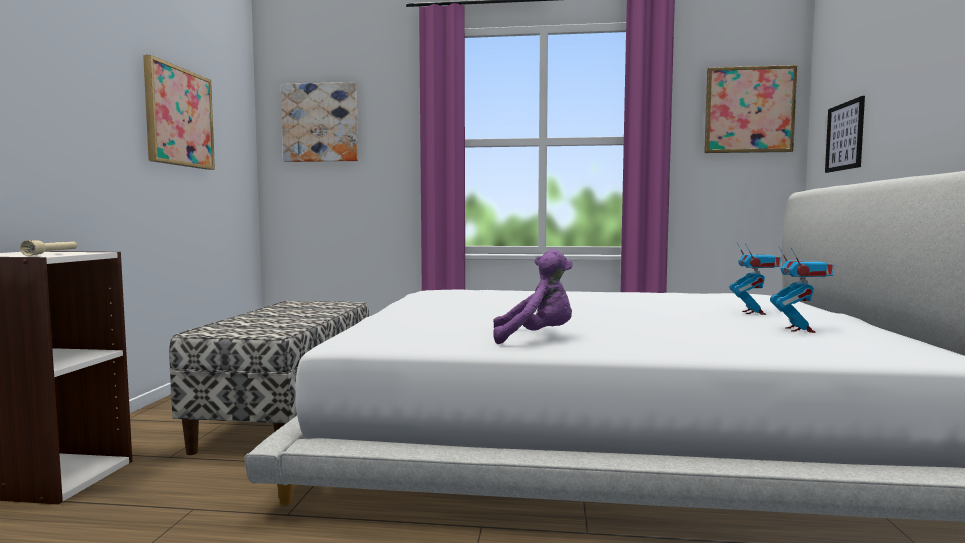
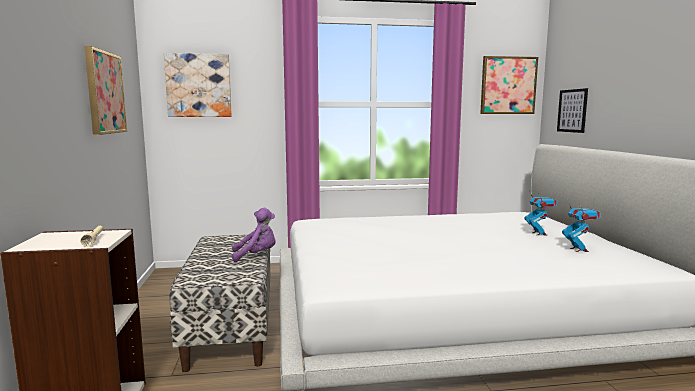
camera: 15 degrees left, 5 degrees up
purple plush toy [493,249,573,344] -> purple plush toy moved to [232,208,276,262]

